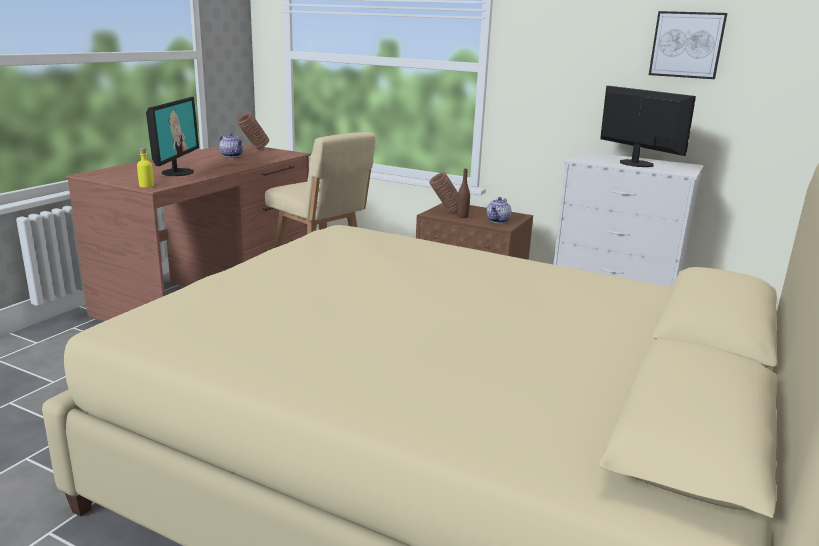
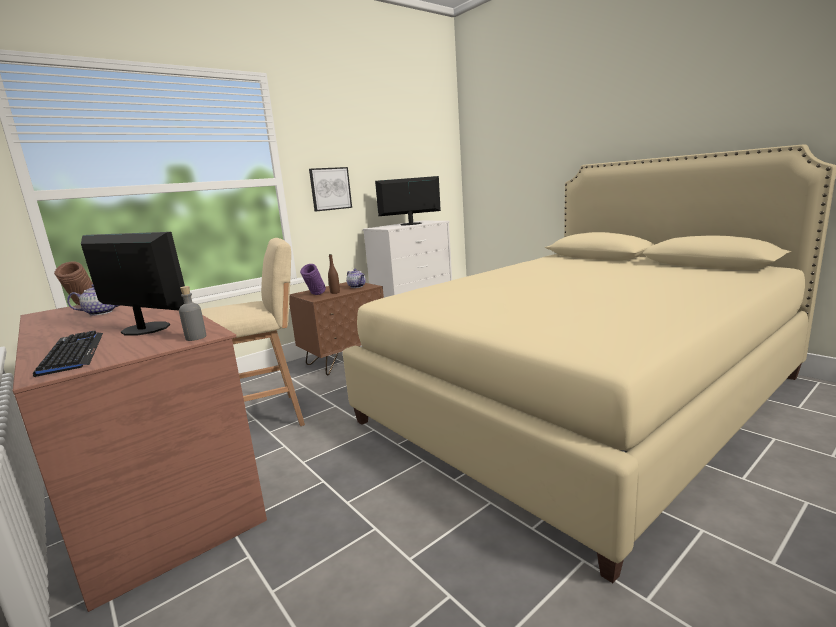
camera: 65 degrees left, 5 degrees down
yellow bottle [137,148,154,188] -> grey bottle [179,286,206,341]
brown vase [429,172,458,212] -> purple vase [300,264,326,295]
picture [649,11,728,79] -> picture moved to [309,167,352,212]
none -> keyboard [33,331,103,377]

